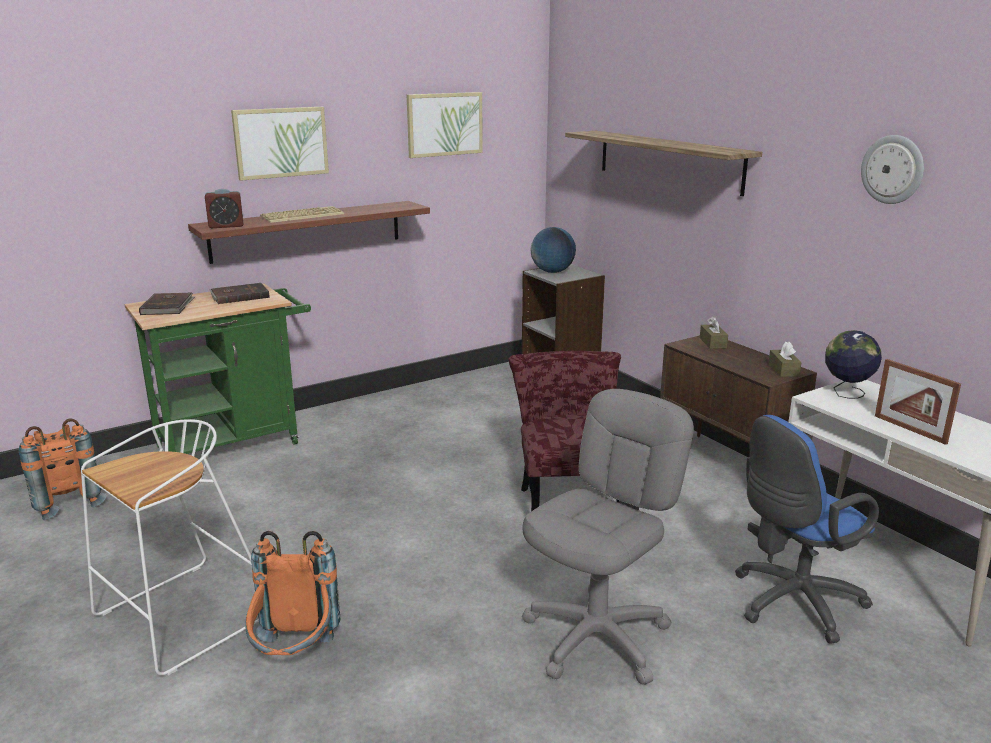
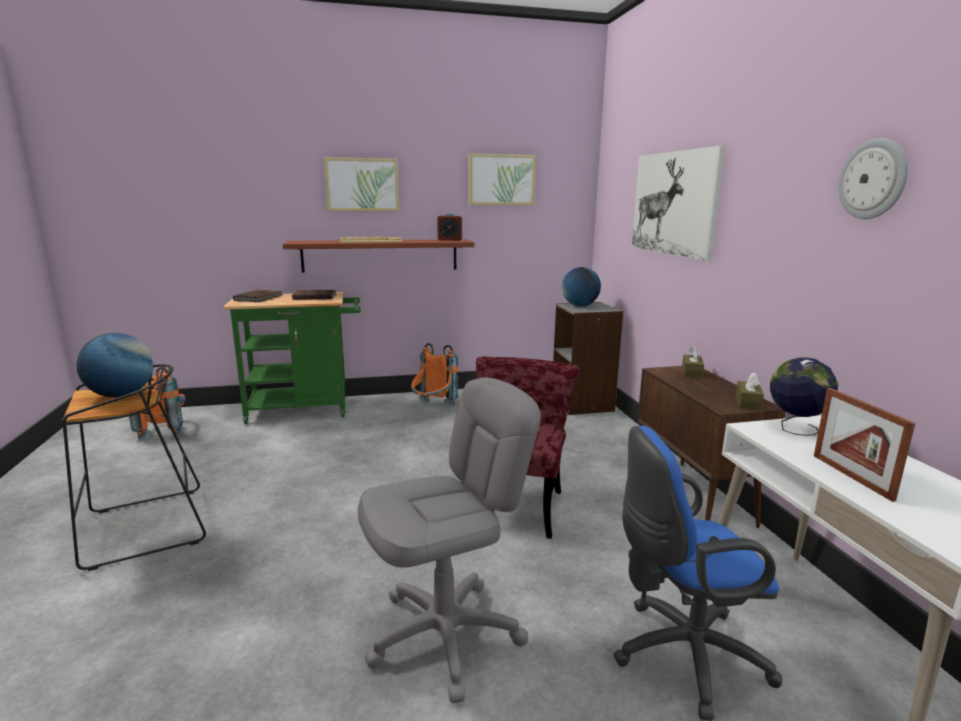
camera: 20 degrees right, 5 degrees down
white stool [81,419,259,676] -> black stool [62,364,206,571]
alarm clock [205,189,243,228] -> alarm clock moved to [437,213,462,241]
orange backpack [245,531,340,655] -> orange backpack moved to [411,343,458,406]
shelf [565,131,762,196] -> picture [631,146,726,261]
none -> globe [77,333,153,397]

